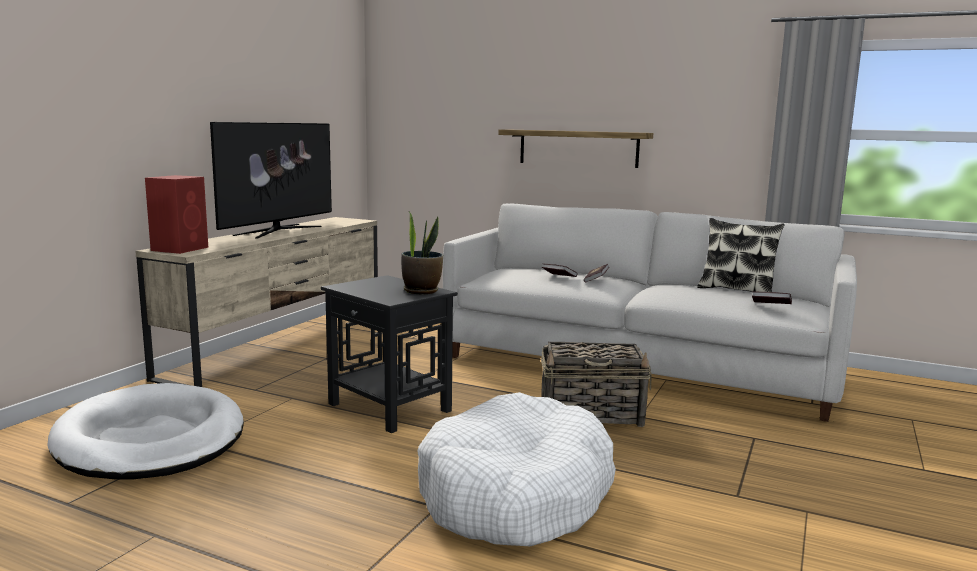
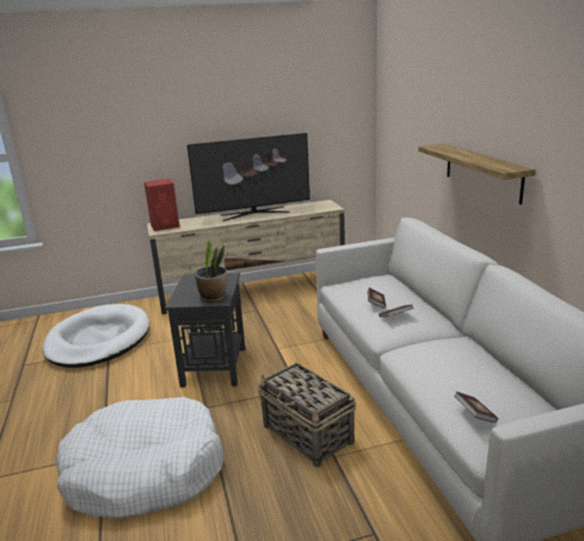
camera: 50 degrees right, 10 degrees up
pillow [697,218,785,292] -> none

